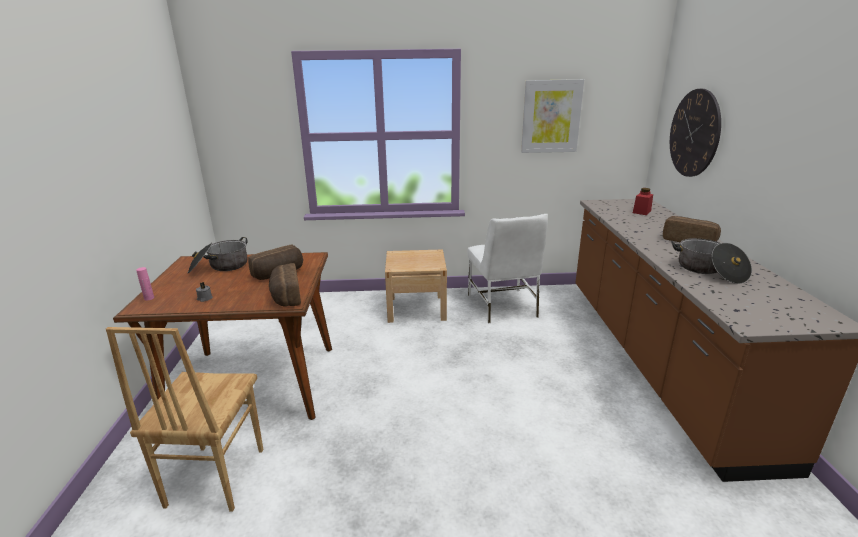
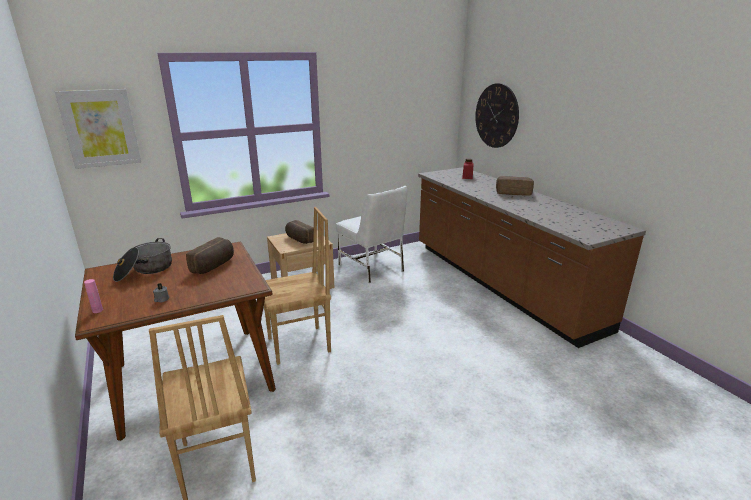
camera: 25 degrees left, 0 degrees up
bread [269,263,301,307] -> bread moved to [285,220,314,244]
picture [521,79,584,153] -> picture moved to [55,89,141,169]
cooking pot [671,238,752,284] -> none
none -> brown chair [264,207,331,365]

